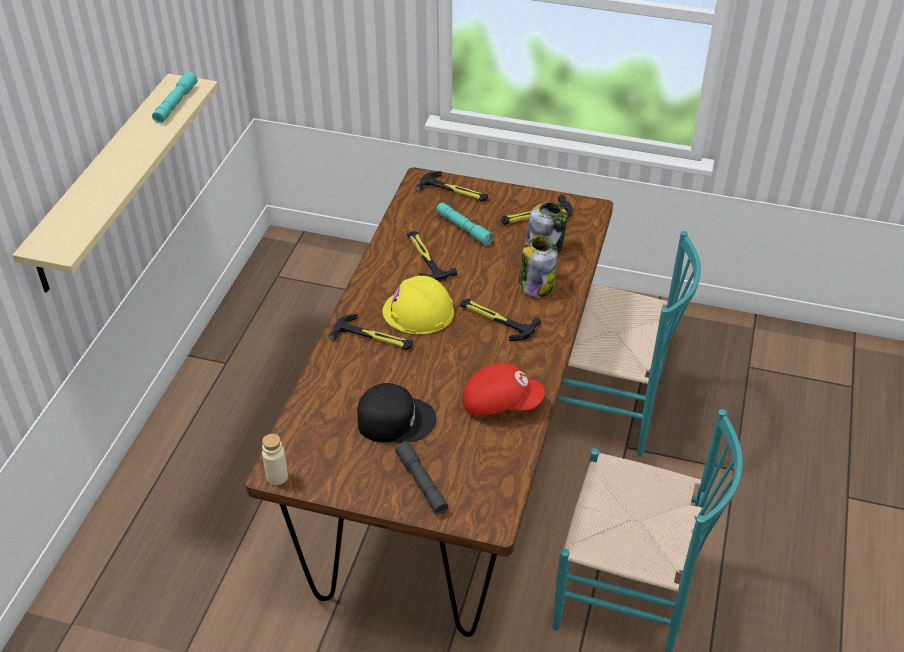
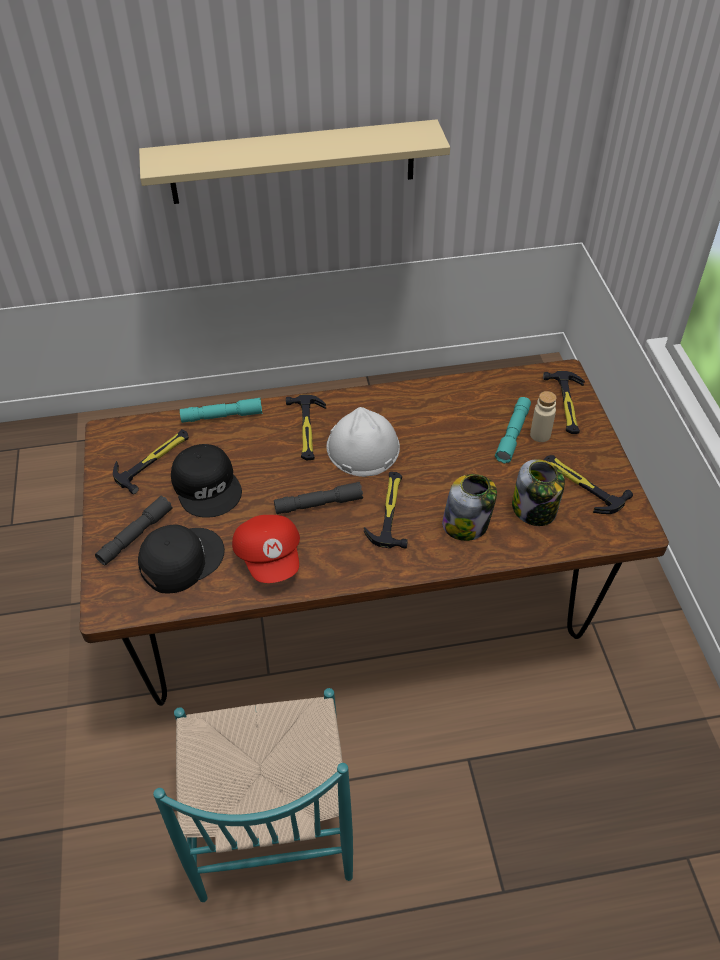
camera: 65 degrees right, 5 degrees up
turquoise flashlight [152,72,198,123] -> turquoise flashlight moved to [180,398,262,423]
beige bottle [262,434,288,485] -> beige bottle moved to [530,391,556,442]
yellow hard hat [382,276,454,334] -> white hard hat [326,407,400,477]
hammer [407,231,457,281] -> hammer moved to [113,429,189,494]
turquoise chair [557,231,701,456] -> none
none -> black cap [138,524,225,593]
none -> grey flashlight [274,482,363,514]

